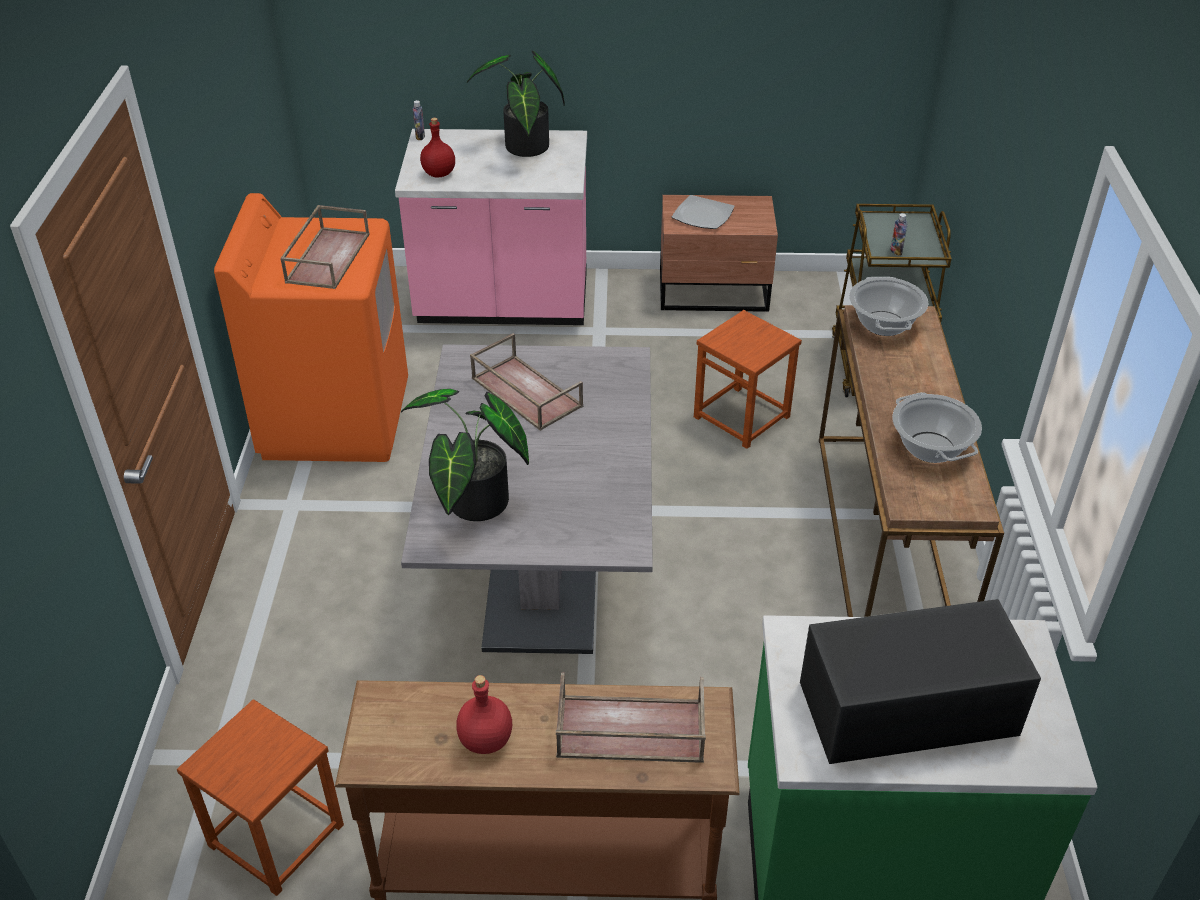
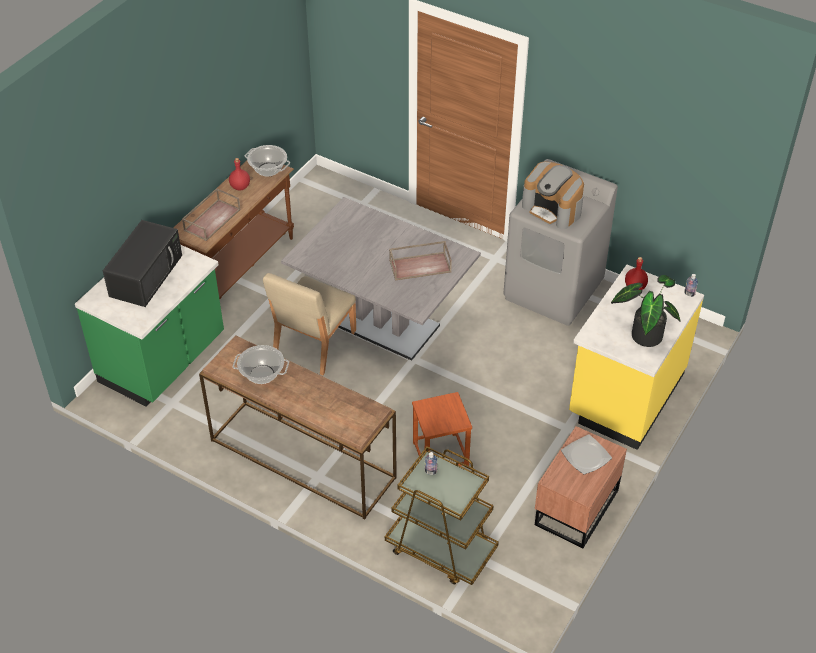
camera: 120 degrees right, 5 degrees up
brown stool [177,699,344,896] -> none
orange washing machine [214,193,408,462] -> grey washing machine [503,159,618,326]
brown tray [280,205,370,289] -> coffee machine [522,162,584,229]
pink counter [395,129,587,325] -> yellow counter [569,265,704,450]
potted plant [401,389,529,521] -> none
cooking pot [849,277,929,336] -> cooking pot moved to [245,145,290,177]
none -> beige chair [263,273,356,375]

